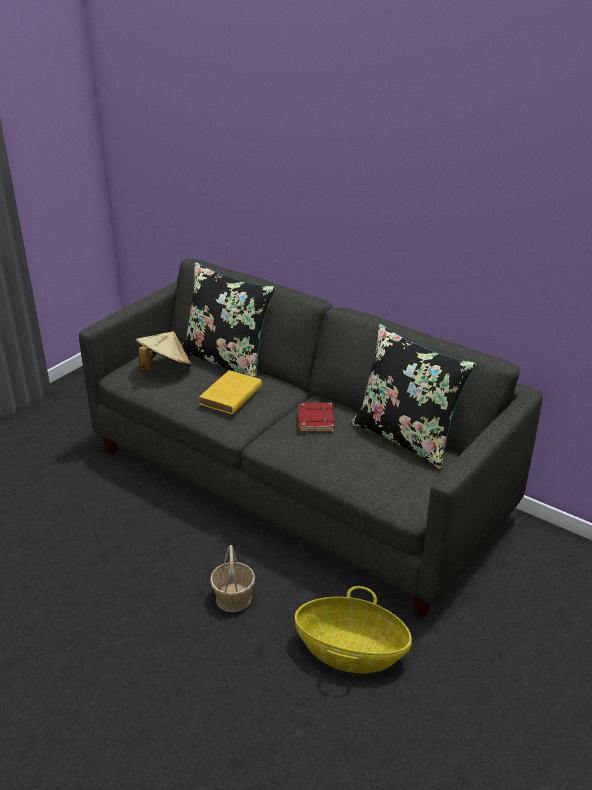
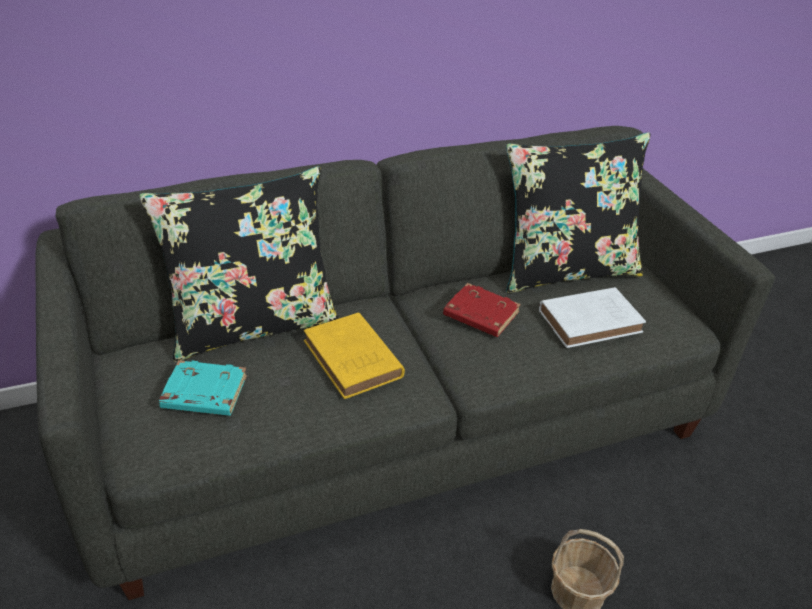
camera: 60 degrees left, 5 degrees up
beige hat [136,331,192,372] -> turquoise book [159,360,247,416]
basket [295,586,412,673] -> none
none -> white book [539,287,646,348]

